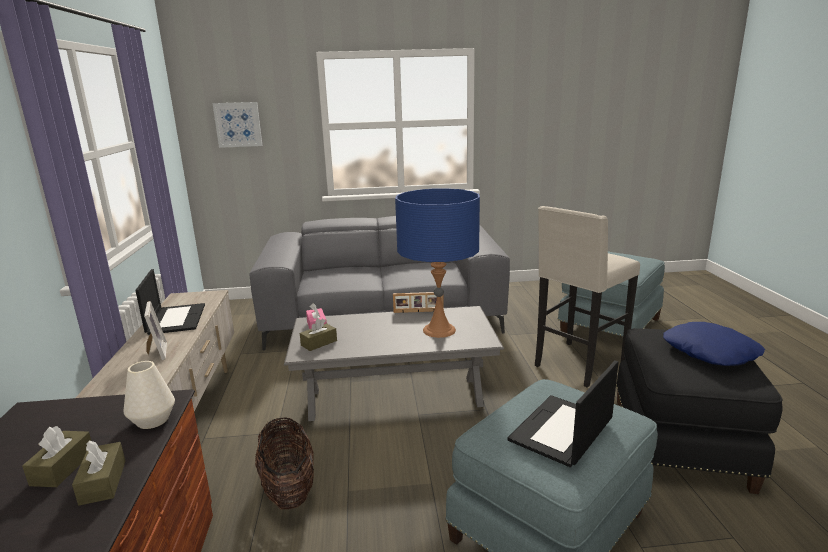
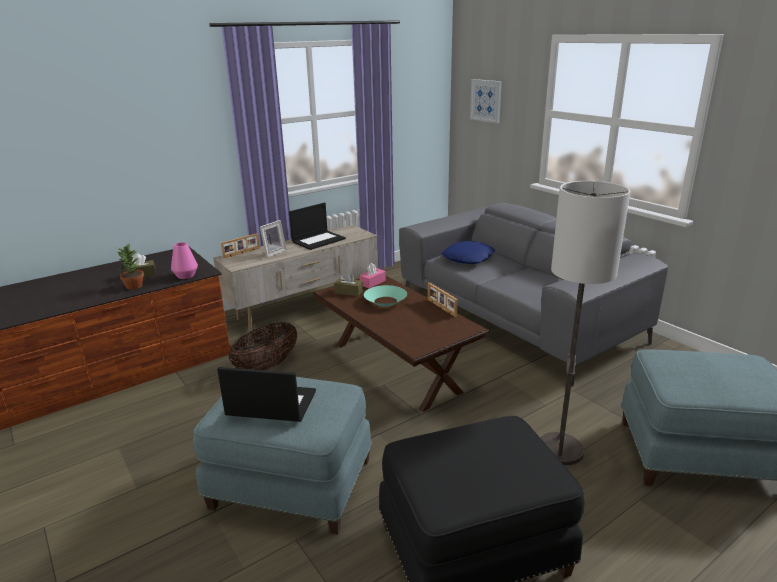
camera: 60 degrees right, 5 degrees up
brown tissue box [72,441,125,506] -> potted plant [117,243,144,290]
white vase [123,361,175,429] -> pink vase [171,242,198,279]
grey coffee table [284,306,504,421] -> brown coffee table [313,276,490,412]
blue table lamp [395,188,480,338] -> none
beige stool [535,206,640,388] -> floor lamp [540,181,630,465]
blue pillow [663,322,765,366] -> blue pillow moved to [442,241,495,264]
none -> picture frame [221,233,260,258]
none -> turquoise bowl [364,285,407,306]

